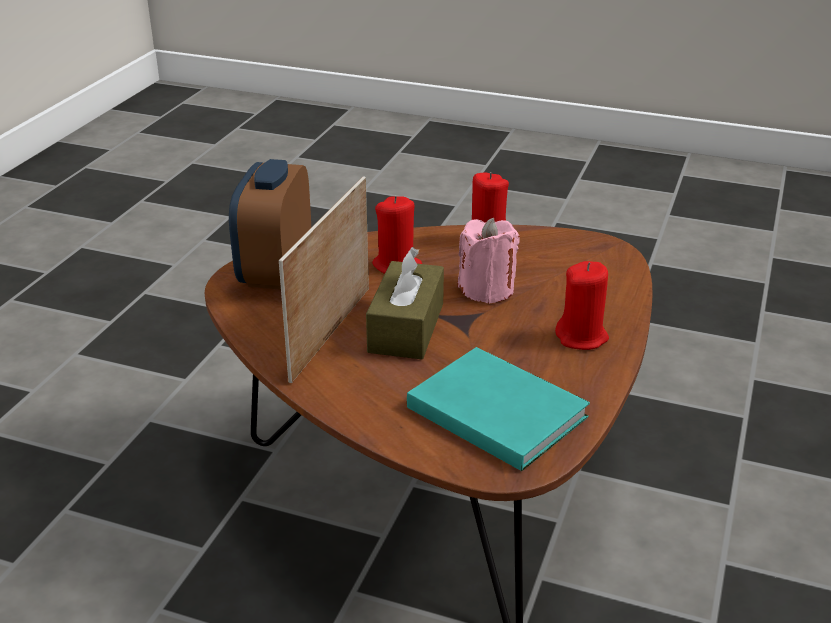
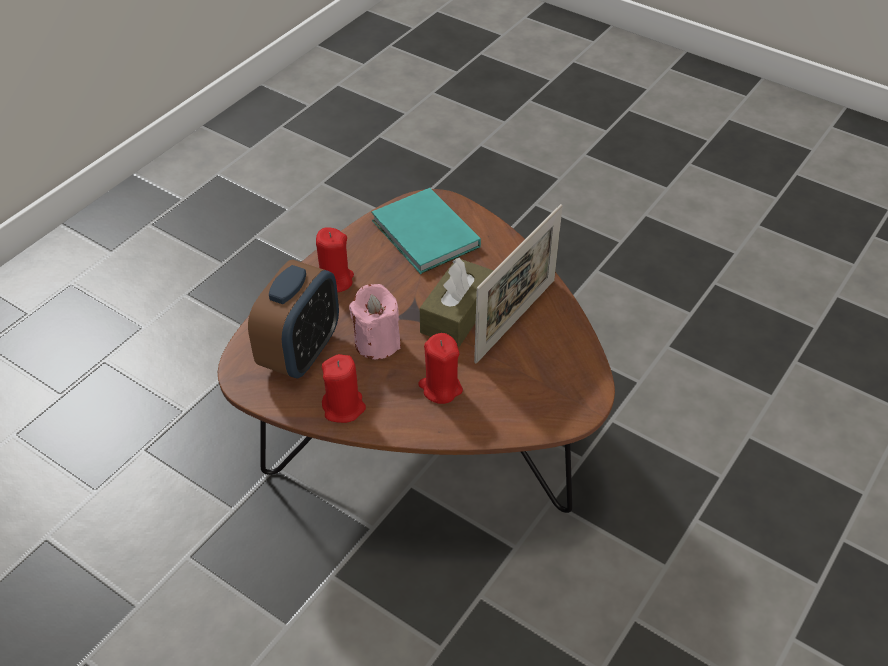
camera: 165 degrees left, 15 degrees up
alarm clock [229,159,311,290] -> alarm clock moved to [248,260,339,378]

